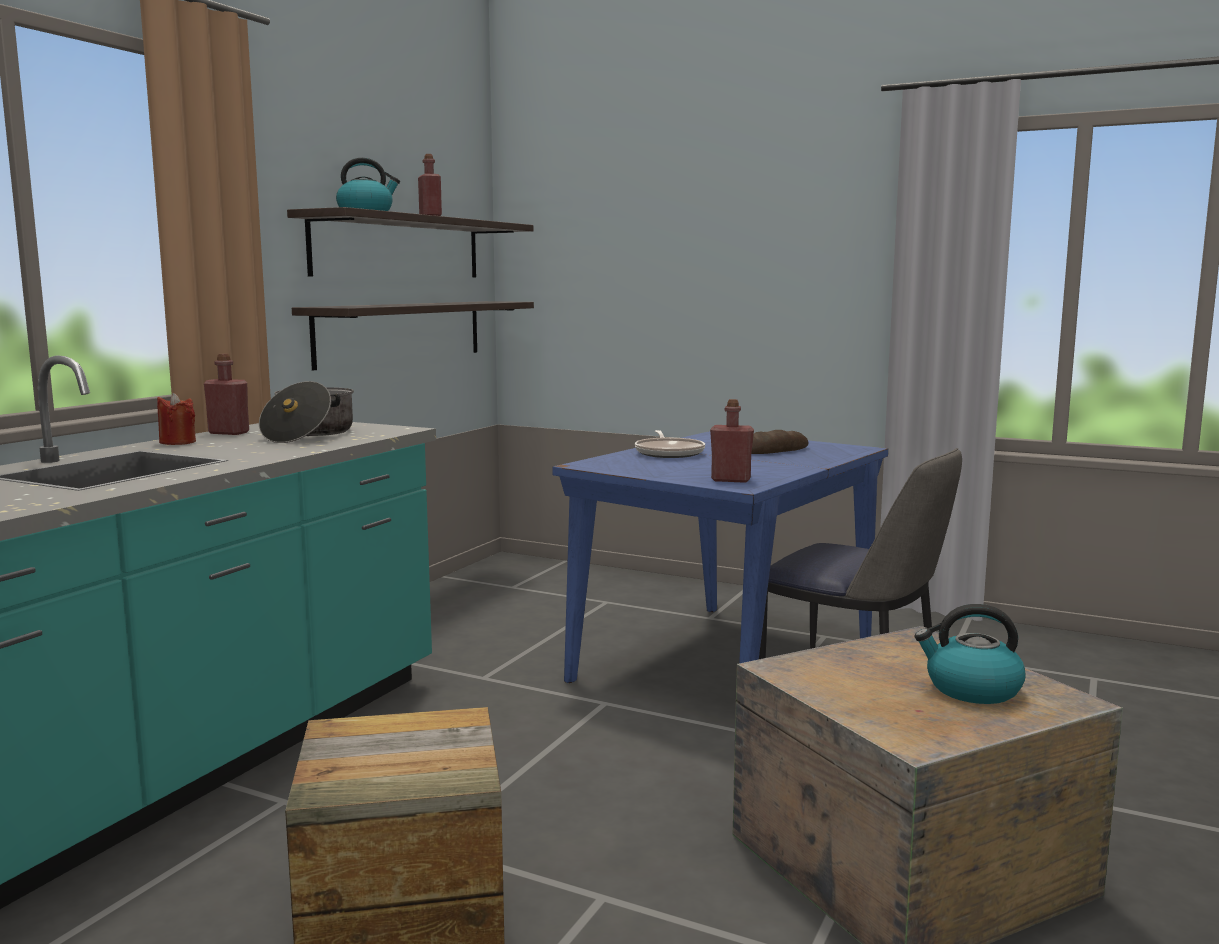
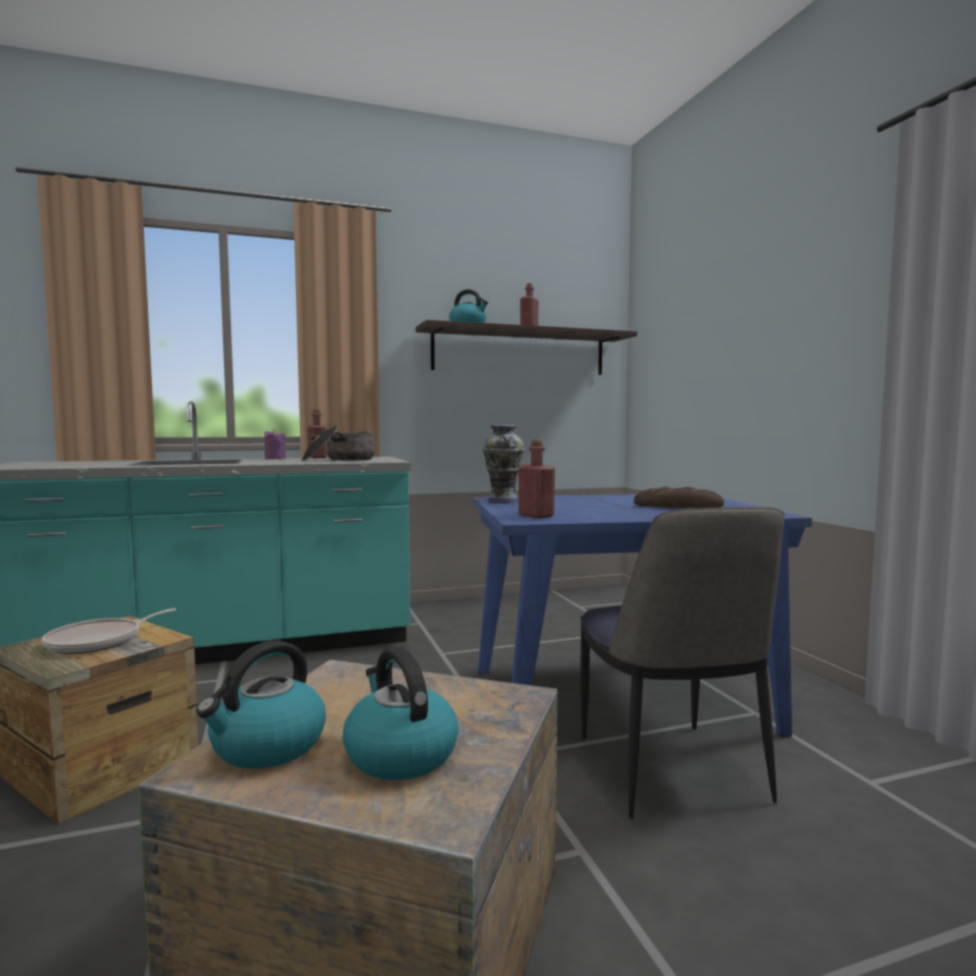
camera: 45 degrees right, 5 degrees down
red candle [157,393,196,445] -> purple candle [264,429,286,459]
shelf [292,301,534,370] -> none
frying pan [635,430,705,458] -> frying pan moved to [42,608,176,654]
none -> kettle [196,640,326,769]
none -> vase [483,425,525,503]

